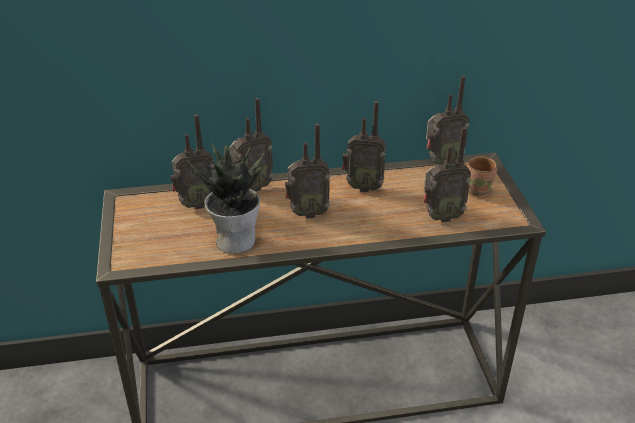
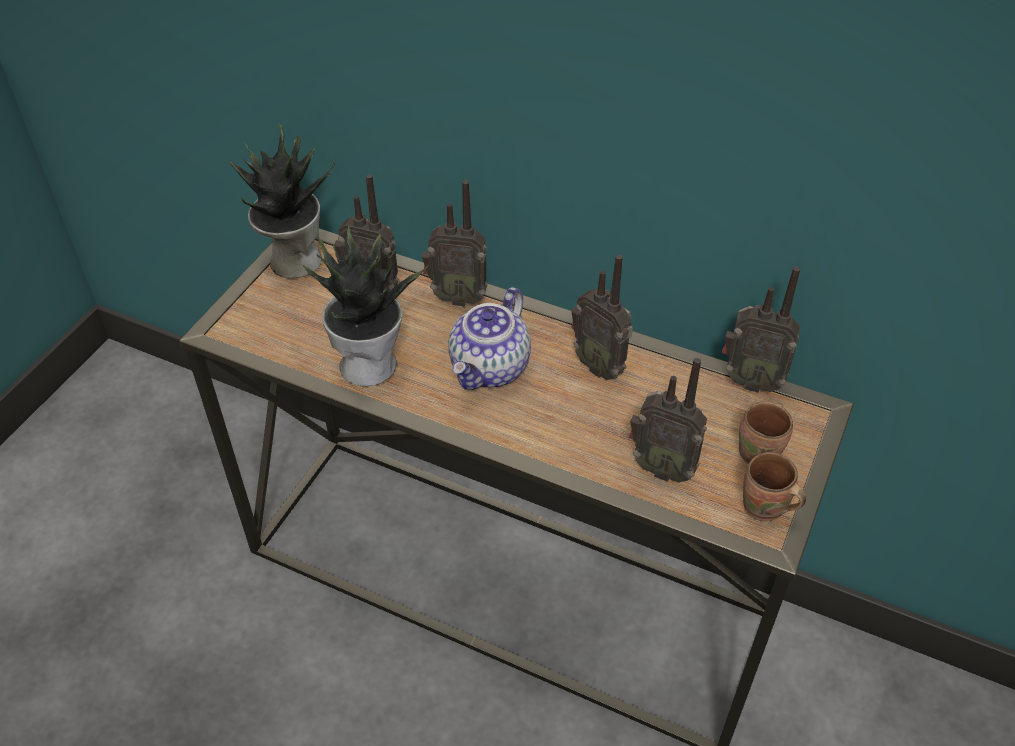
camera: 35 degrees right, 10 degrees up
radio [285,124,330,218] -> teapot [448,287,531,390]
none -> potted plant [229,124,335,278]
none -> brown mug [743,452,806,521]

